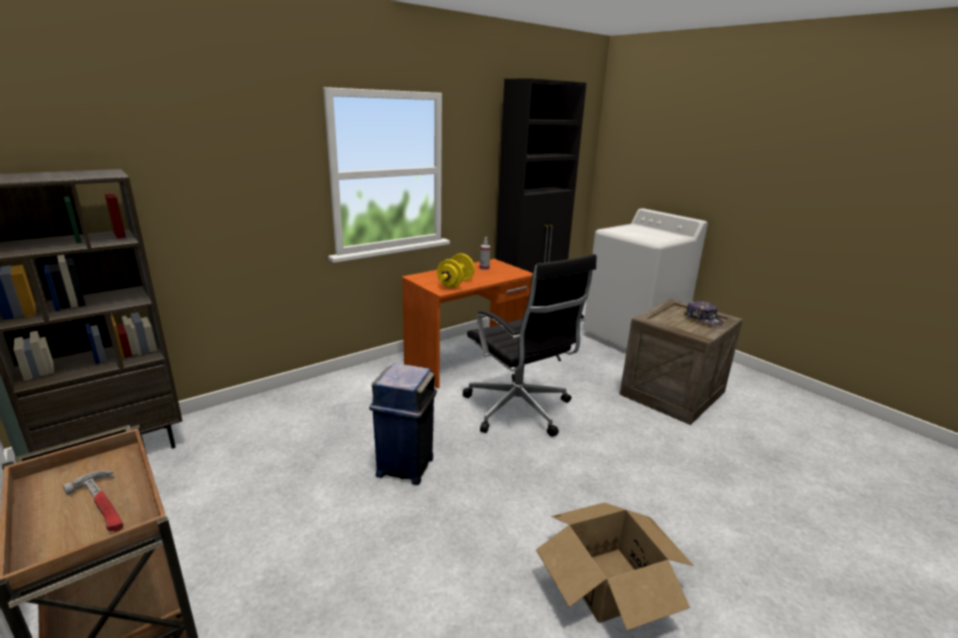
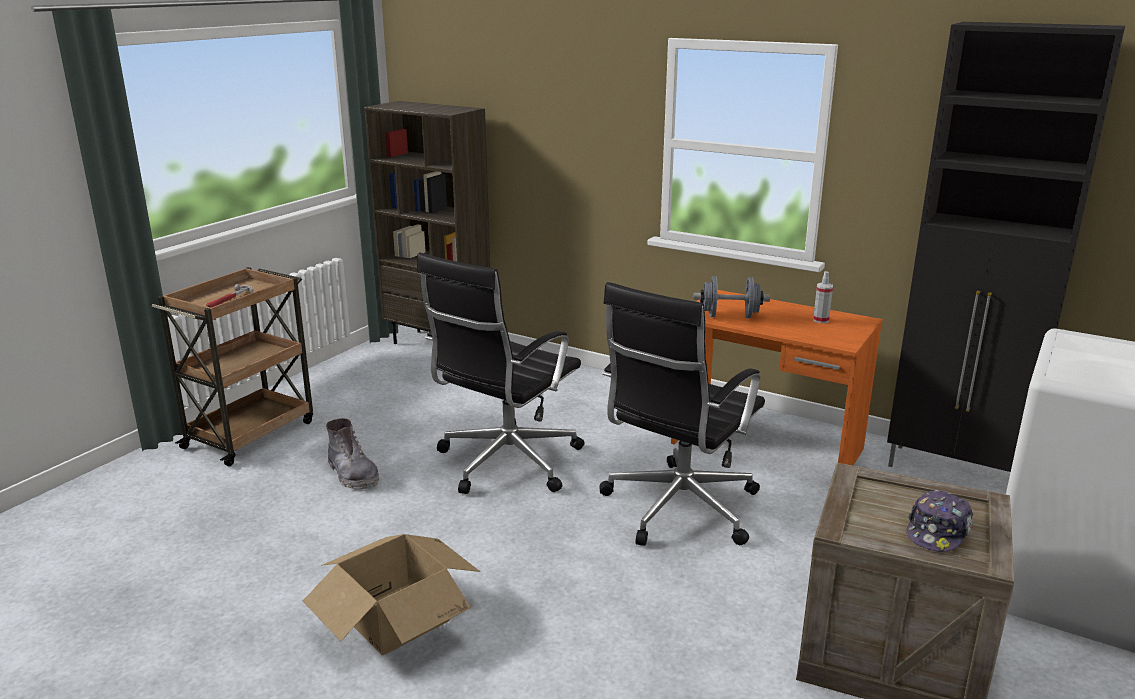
camera: 70 degrees right, 0 degrees up
blue trash can [369,363,437,485] -> black office chair [417,253,584,494]
yellow dumbbell [437,253,475,288] -> grey dumbbell [693,276,770,318]
none -> grey boot [326,418,379,489]

